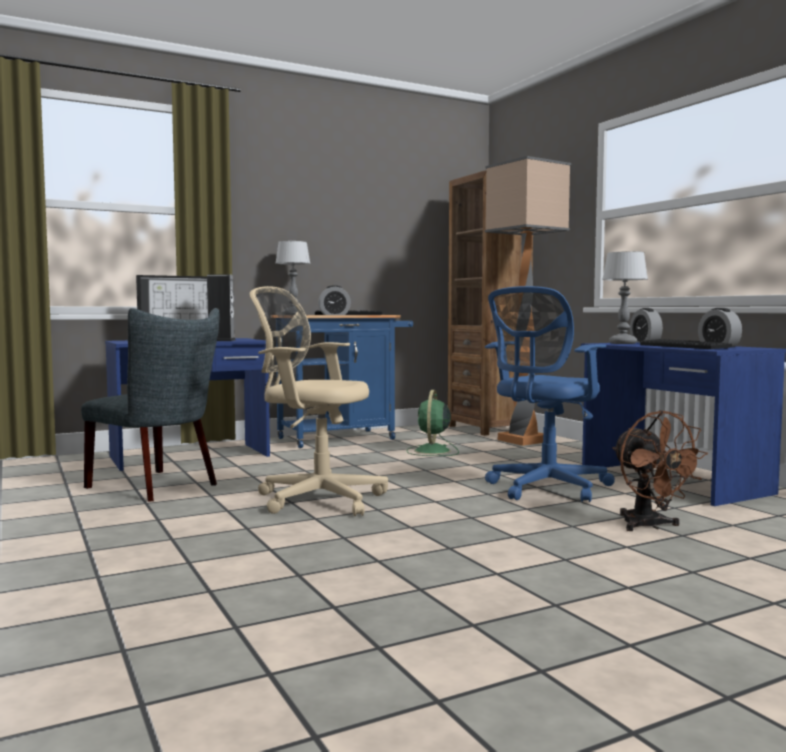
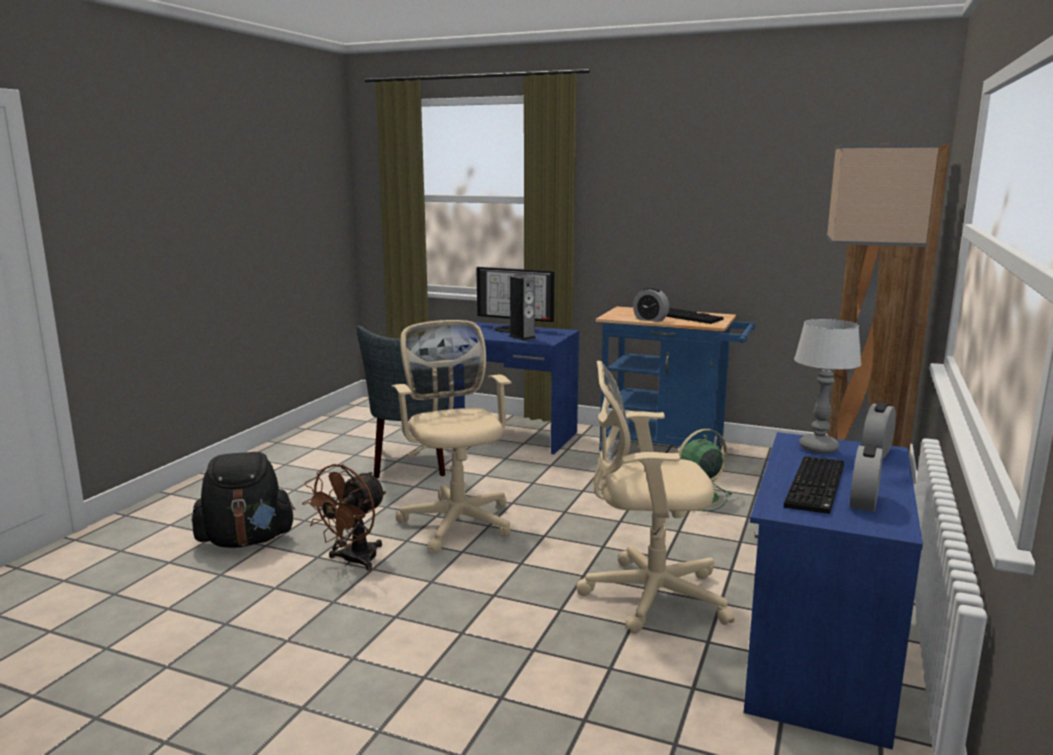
camera: 50 degrees right, 10 degrees up
table lamp [276,241,311,315] -> none
blue office chair [485,286,615,502] -> beige office chair [577,360,735,633]
brown fan [613,410,708,531] -> brown fan moved to [302,464,386,571]
none -> black backpack [191,452,296,548]

